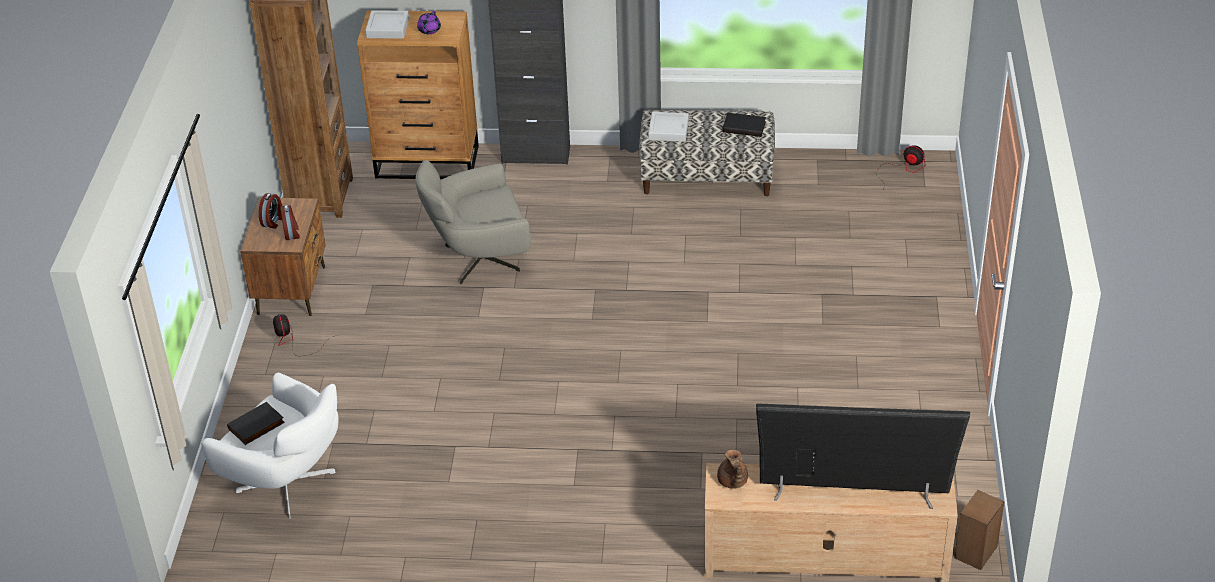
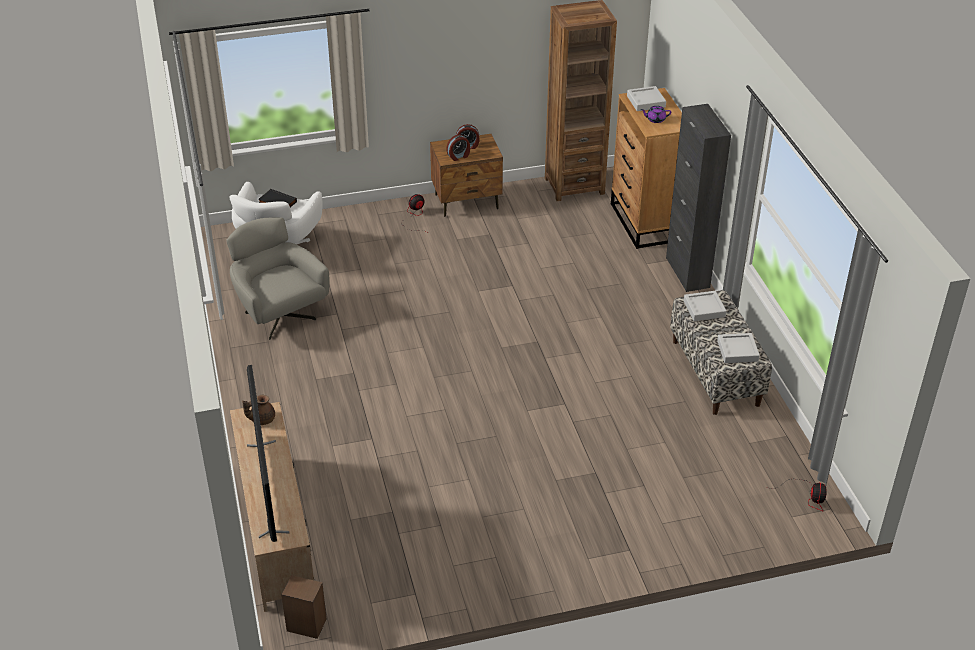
camera: 70 degrees right, 0 degrees up
grey armchair [415,159,531,284] -> grey armchair moved to [226,218,329,340]
black book [722,113,766,137] -> grey tray [717,333,760,363]

